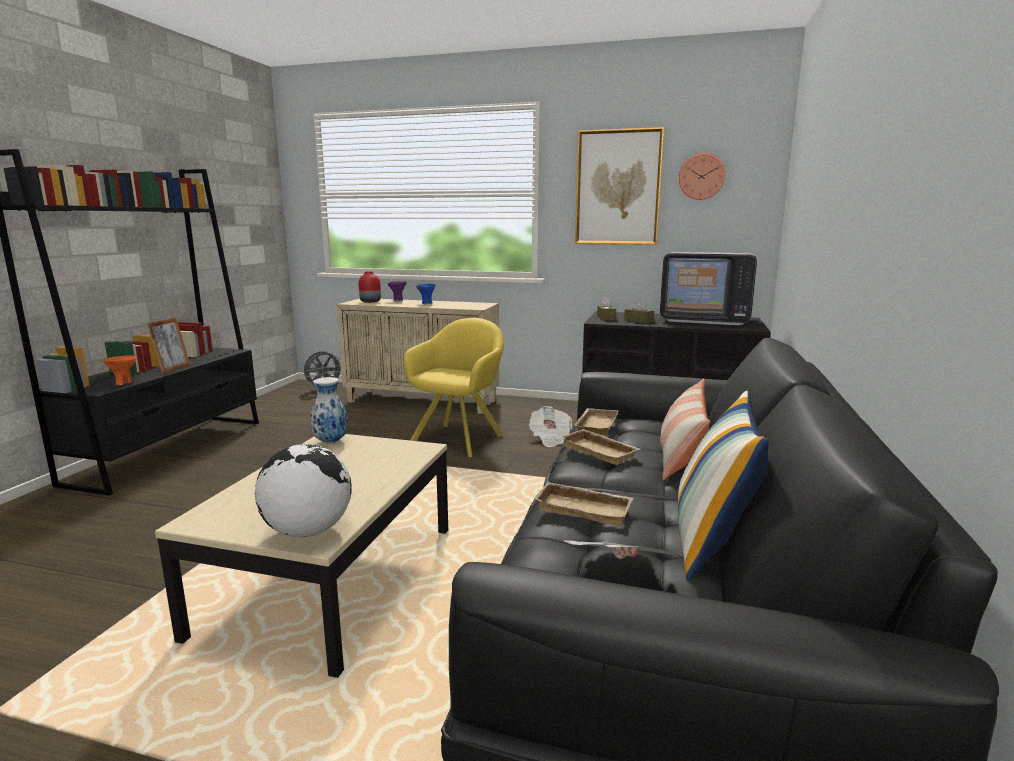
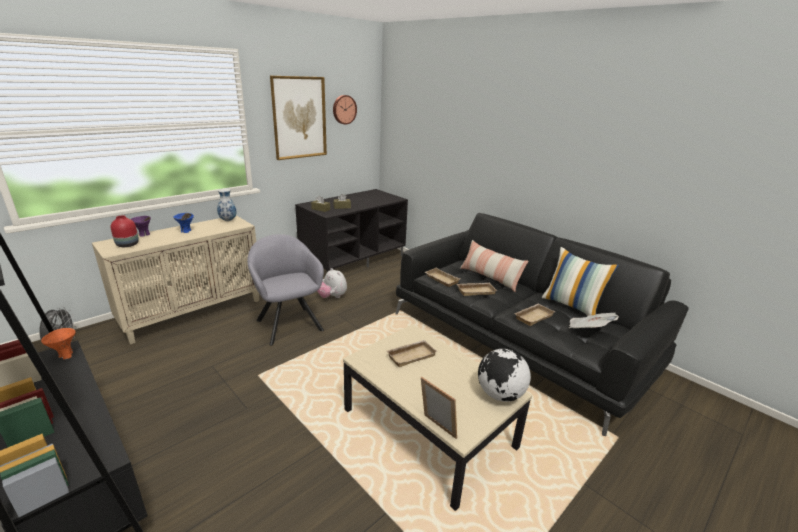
camera: 60 degrees left, 10 degrees up
orange bowl [103,355,136,385] -> orange bowl moved to [41,328,76,360]
picture frame [146,318,191,373] -> picture frame moved to [421,377,457,439]
vase [310,377,348,443] -> vase moved to [217,189,236,221]
yellow armchair [404,318,504,457] -> grey armchair [247,234,324,346]
newspaper [529,406,572,447] -> plush toy [317,268,347,298]
television [660,252,757,325] -> none
none -> beige tray [387,340,437,367]

